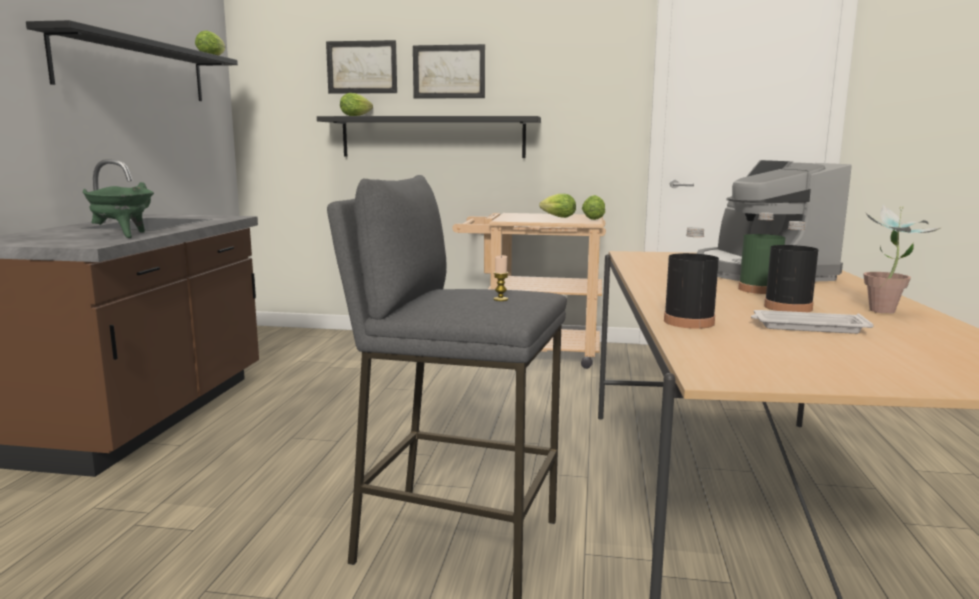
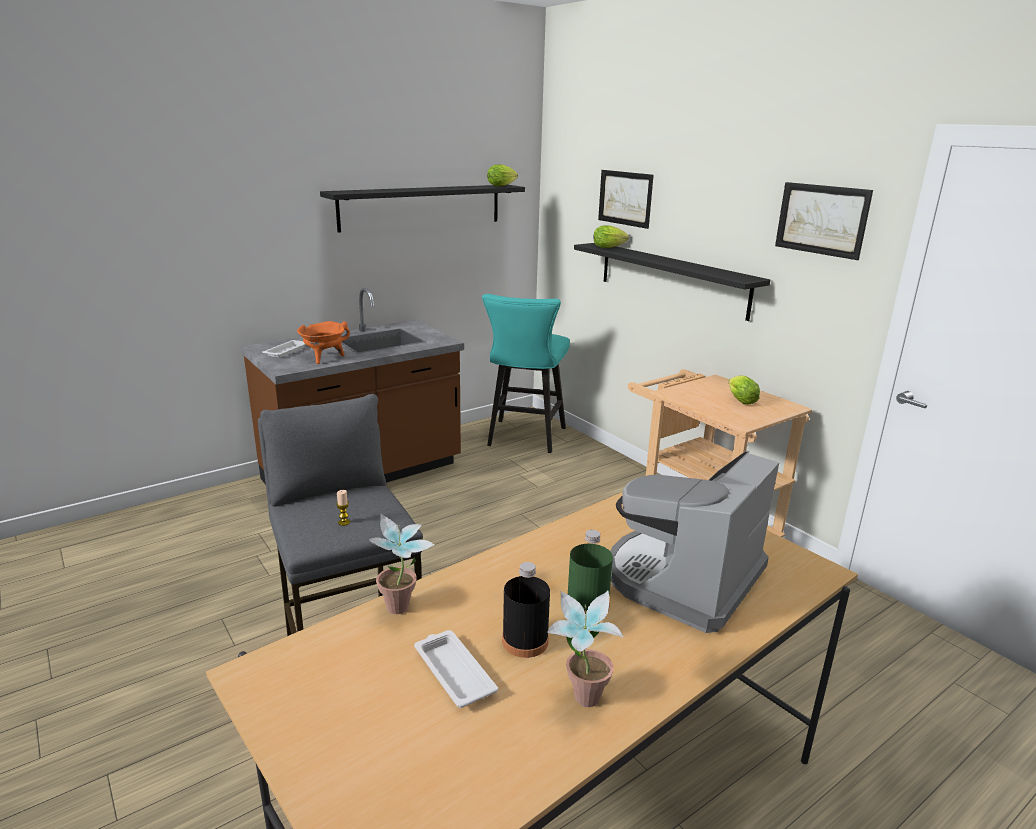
camera: 45 degrees right, 10 degrees up
green cooking pot [83,182,154,238] -> orange cooking pot [297,321,350,364]
picture [413,44,485,99] -> picture moved to [775,182,873,260]
lettuce [582,195,605,220] -> none
black bottle [664,227,719,329] -> potted plant [368,514,435,614]
none -> white tray [262,340,306,358]
none -> turquoise stool [482,294,570,453]

